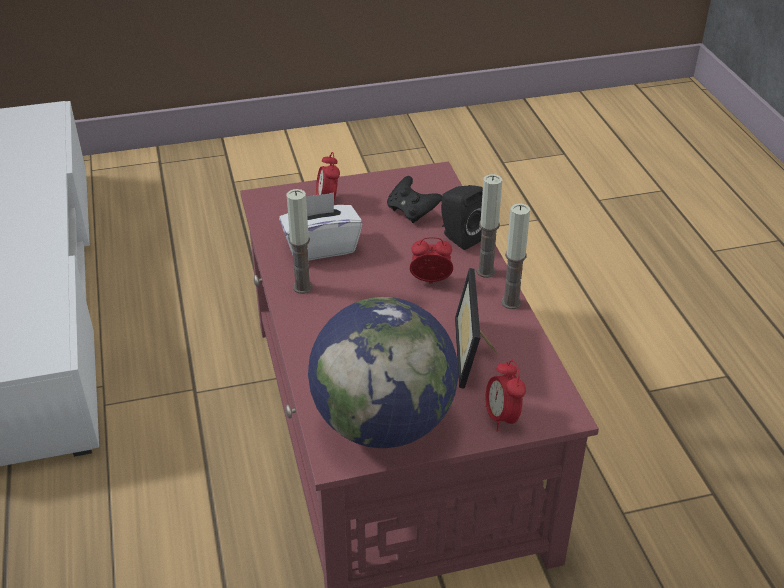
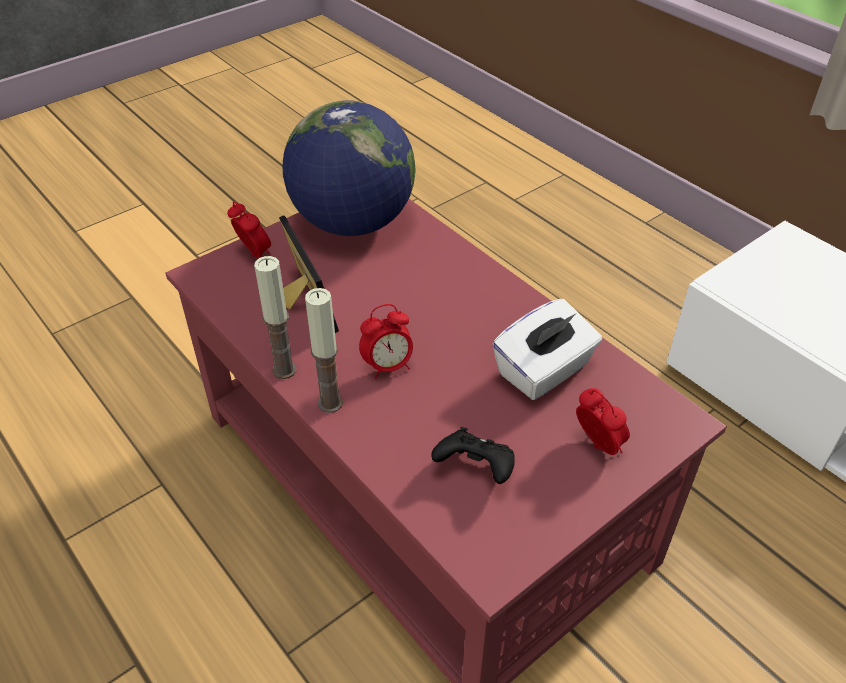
camera: 155 degrees right, 5 degrees up
candle [287,189,313,294] -> none
black speaker [441,185,483,250] -> none

